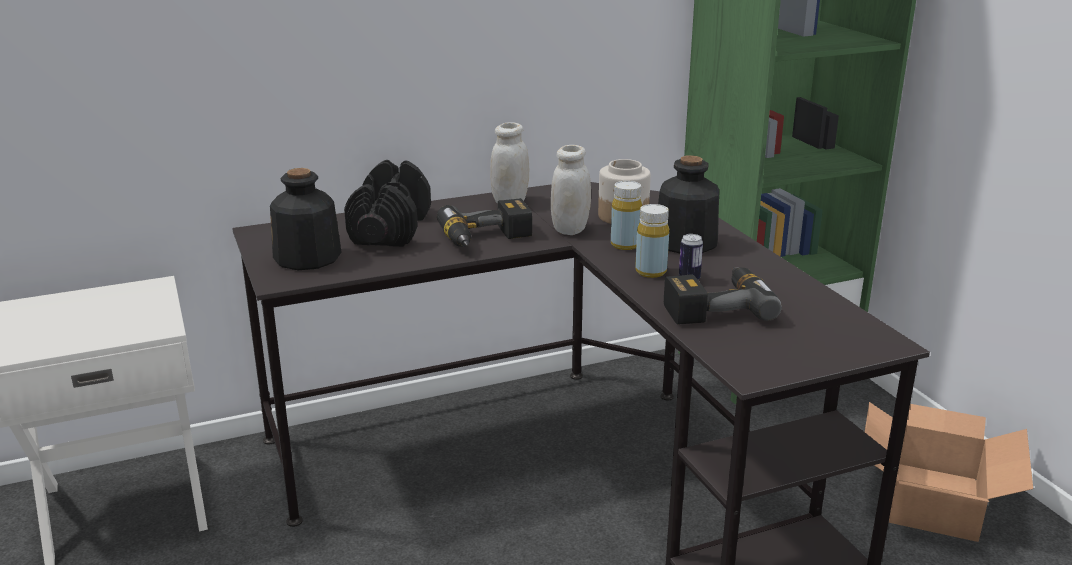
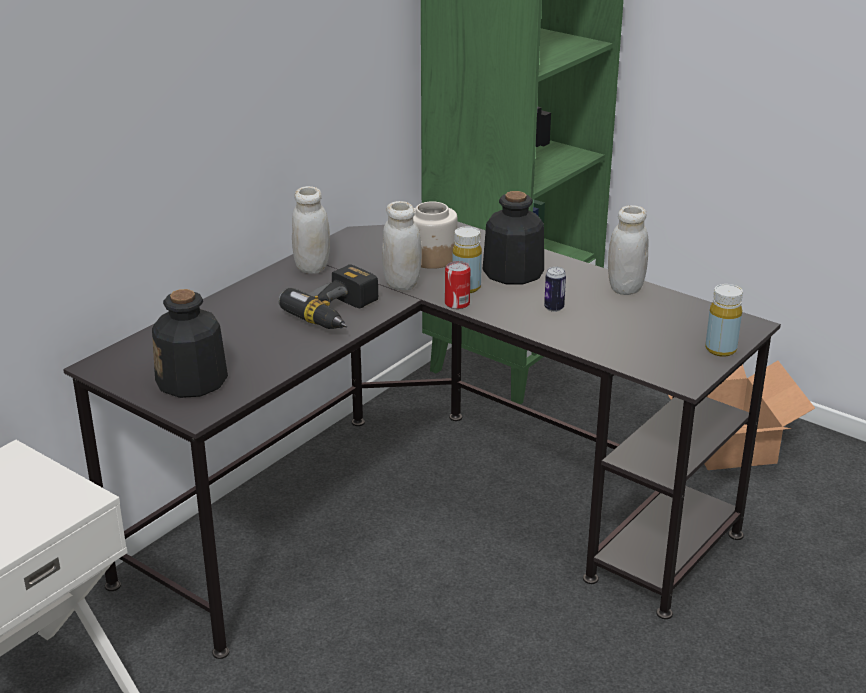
camera: 30 degrees left, 5 degrees up
black dumbbell [344,160,431,247] -> none
yellow bottle [635,204,669,278] -> yellow bottle moved to [705,284,743,357]
power drill [664,267,782,325] -> none
none -> can [445,261,470,309]
none -> white jar [608,205,648,295]

